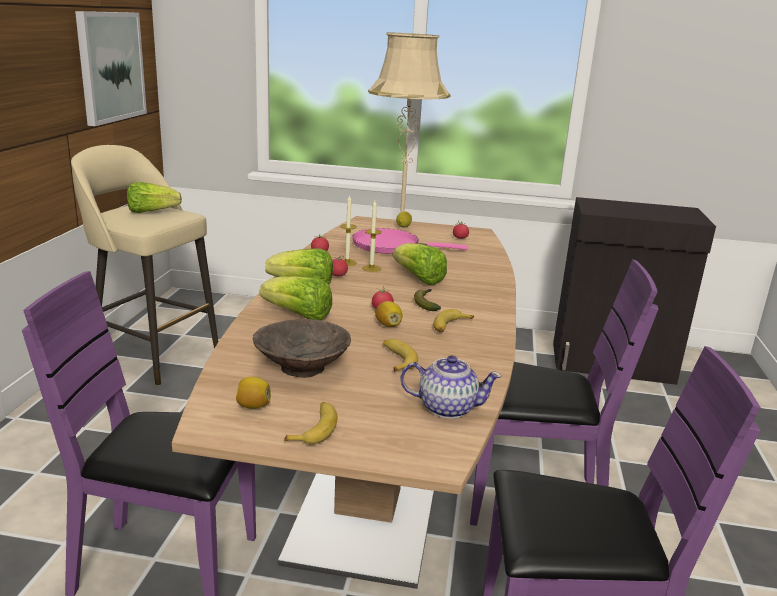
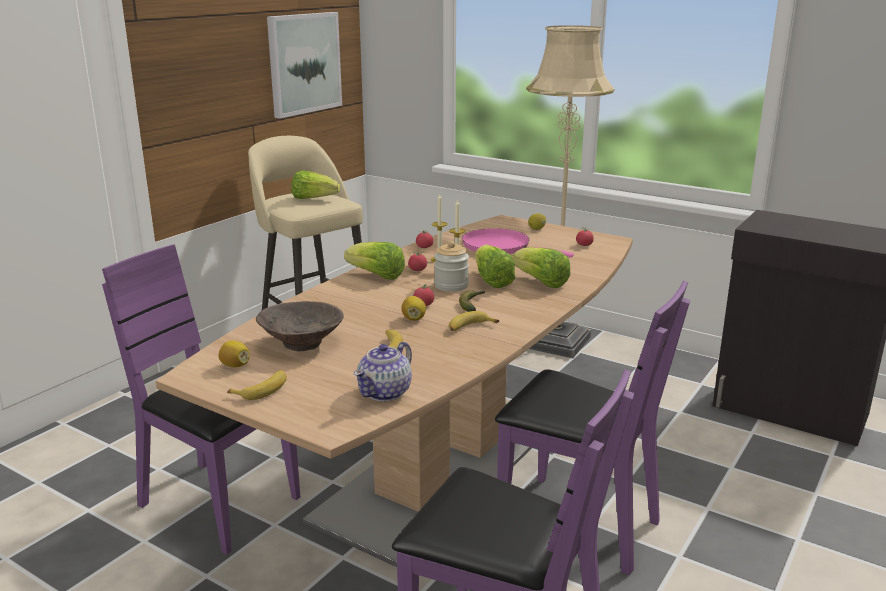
camera: 25 degrees right, 0 degrees up
lettuce [260,276,332,320] -> lettuce moved to [512,247,570,288]
teapot [400,355,502,419] -> teapot turned 90 degrees clockwise [354,342,412,402]
none -> jar [434,241,469,292]

